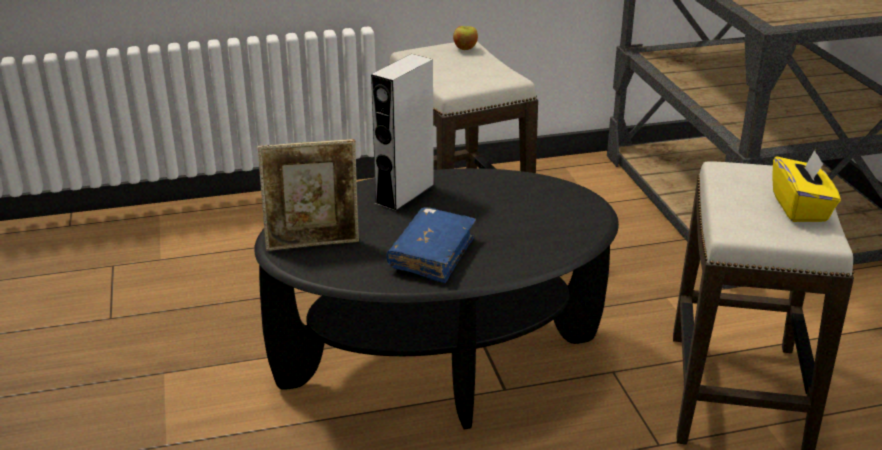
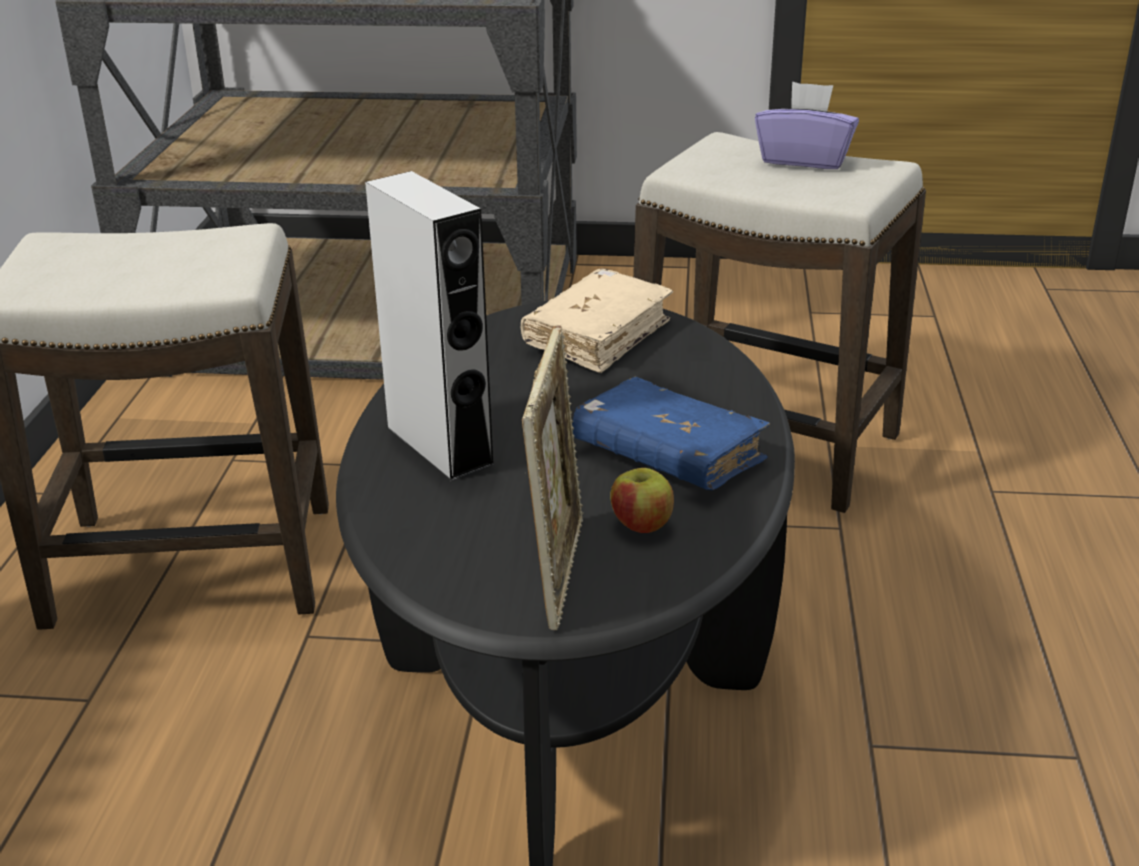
camera: 70 degrees left, 0 degrees up
apple [453,26,478,50] -> apple moved to [611,468,674,533]
yellow tissue box [772,150,841,222] -> purple tissue box [755,82,859,169]
none -> beige book [521,268,673,373]

